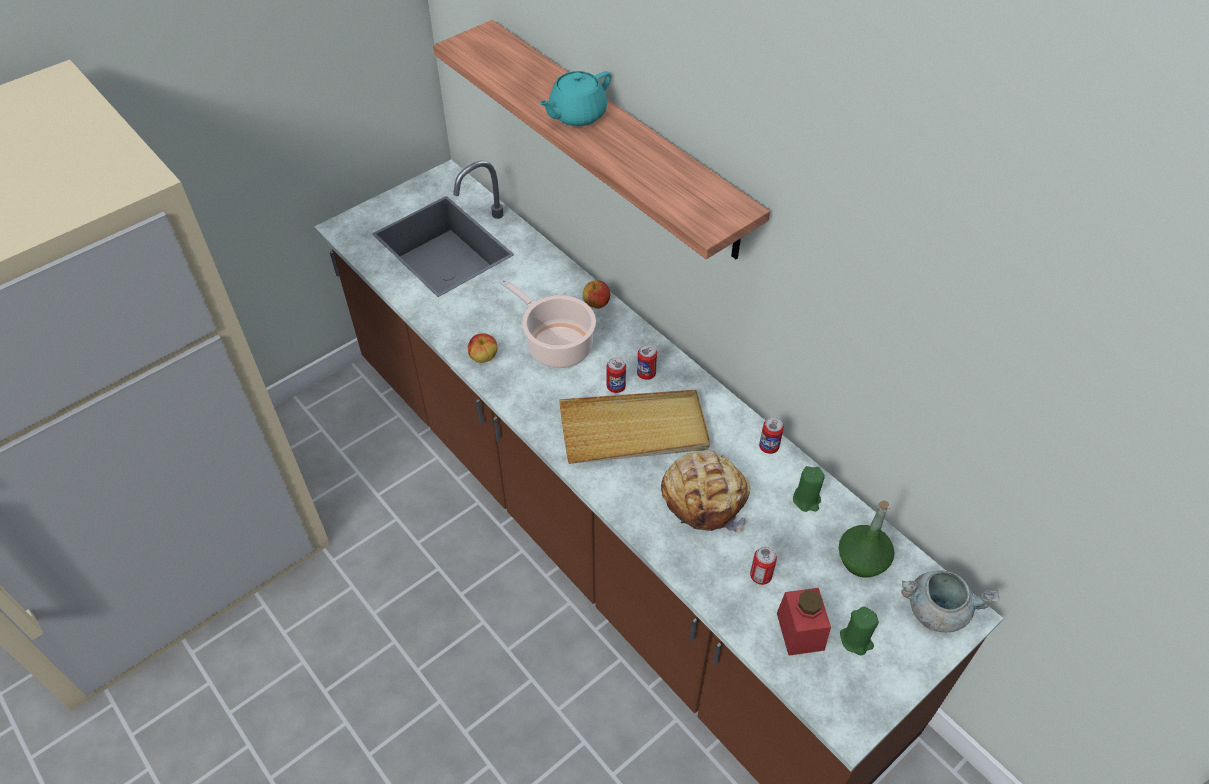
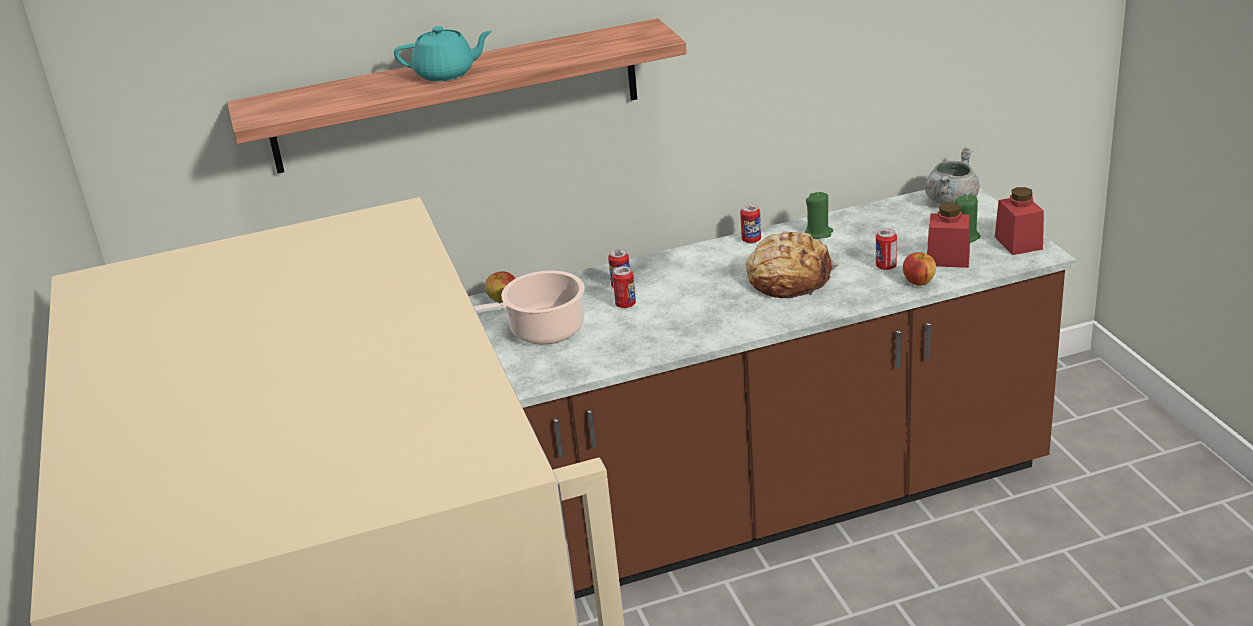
camera: 65 degrees left, 20 degrees down
apple [468,333,497,363] -> apple moved to [903,252,936,286]
turquoise teapot [538,71,611,126] -> turquoise teapot turned 75 degrees counterclockwise [394,26,492,81]
beige tray [559,390,710,464] -> none
green bottle [839,500,894,578] -> none
none -> red jar [995,187,1044,255]

